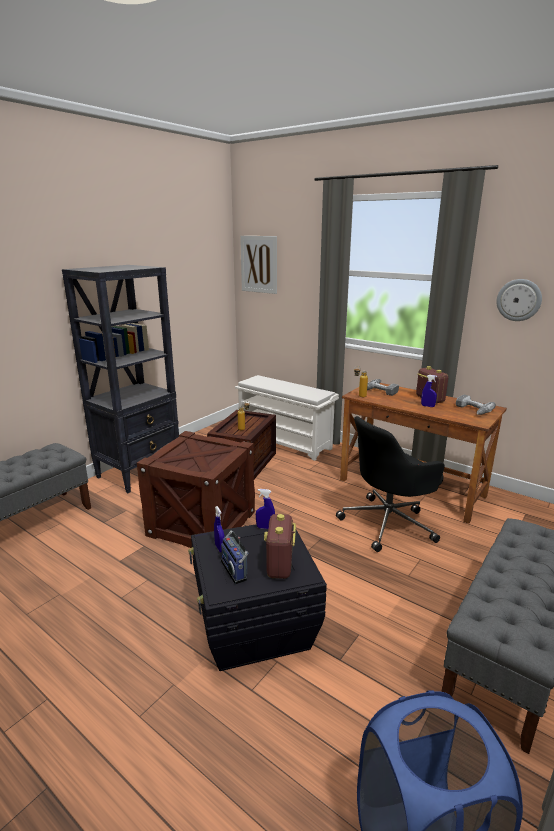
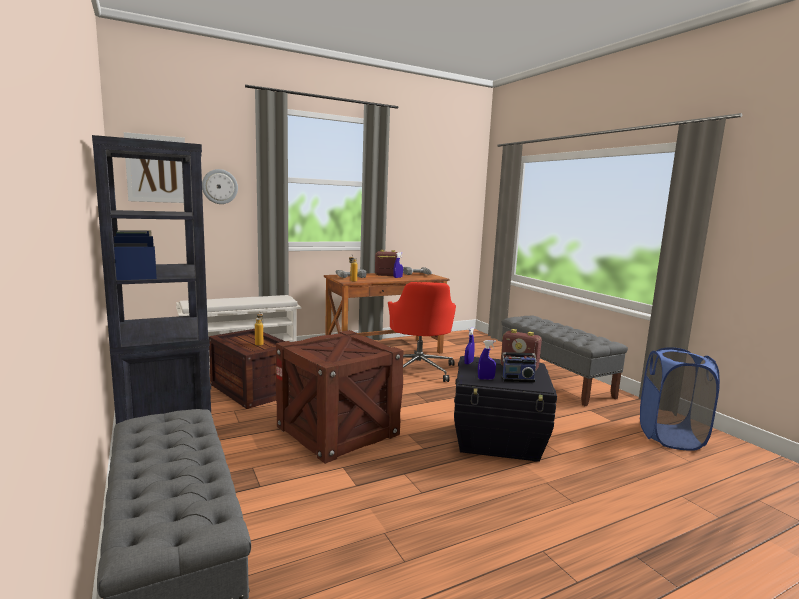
camera: 65 degrees left, 10 degrees down
black office chair [336,416,444,552] -> red office chair [388,282,456,382]
wall clock [497,279,542,321] -> wall clock moved to [202,169,238,204]

